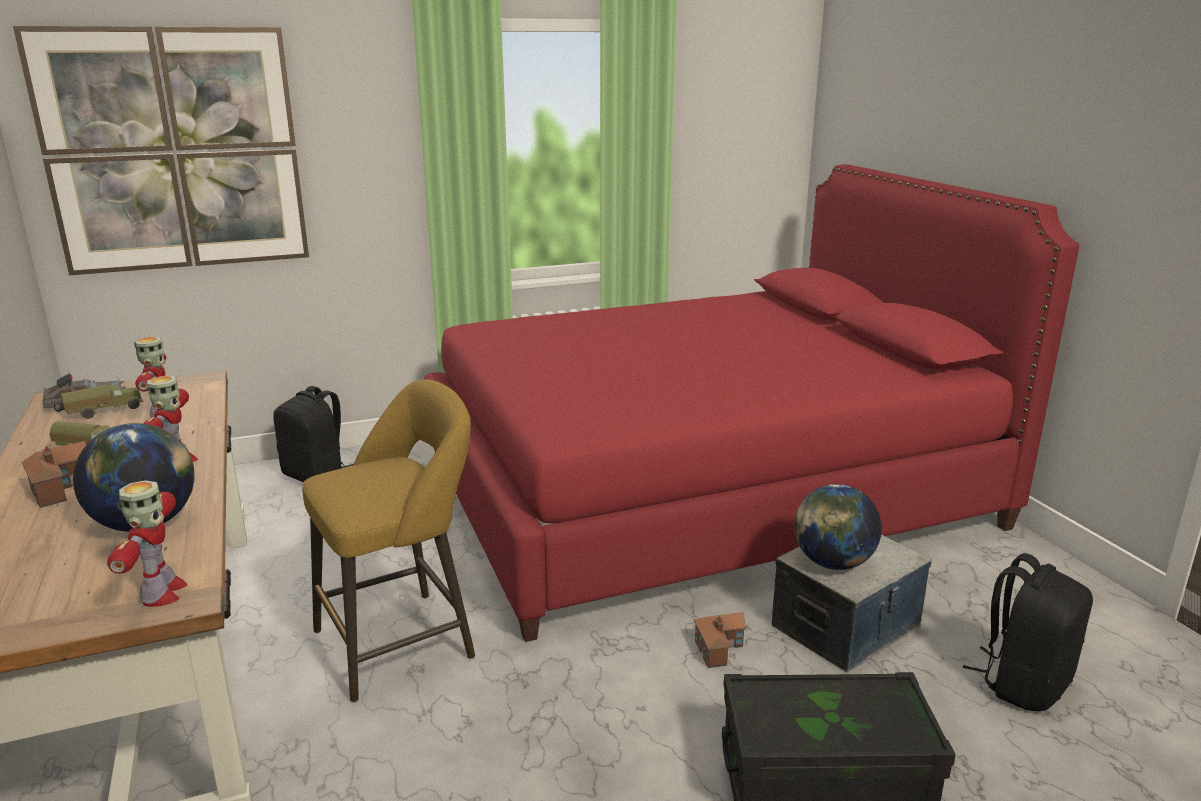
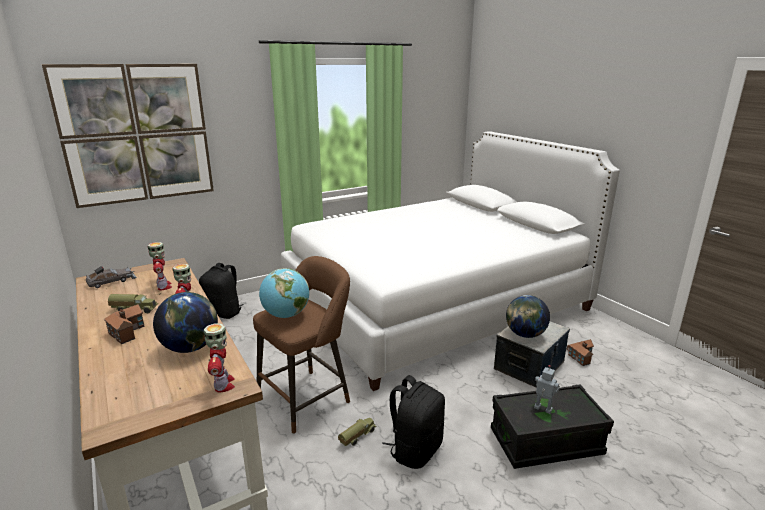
camera: 10 degrees left, 0 degrees up
toy truck [61,385,143,419] -> toy truck moved to [338,418,377,446]
yellow stool [302,379,475,703] -> brown stool [253,256,350,434]
red bed [424,164,1079,642] -> white bed [281,131,620,391]
toy house [694,612,746,668] -> toy house moved to [567,339,594,366]
black backpack [963,553,1093,711] -> black backpack moved to [382,375,445,469]
none -> globe [259,268,309,318]
none -> toy robot [534,365,560,414]

